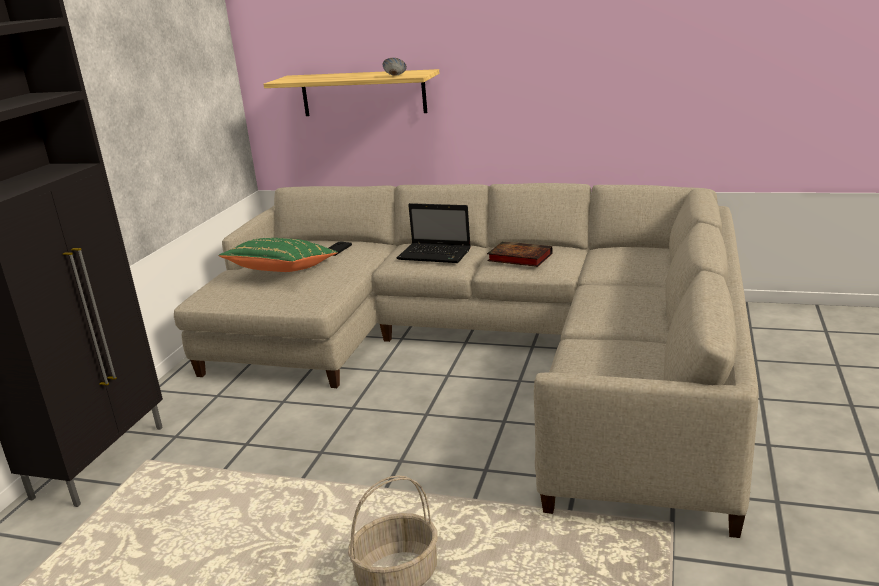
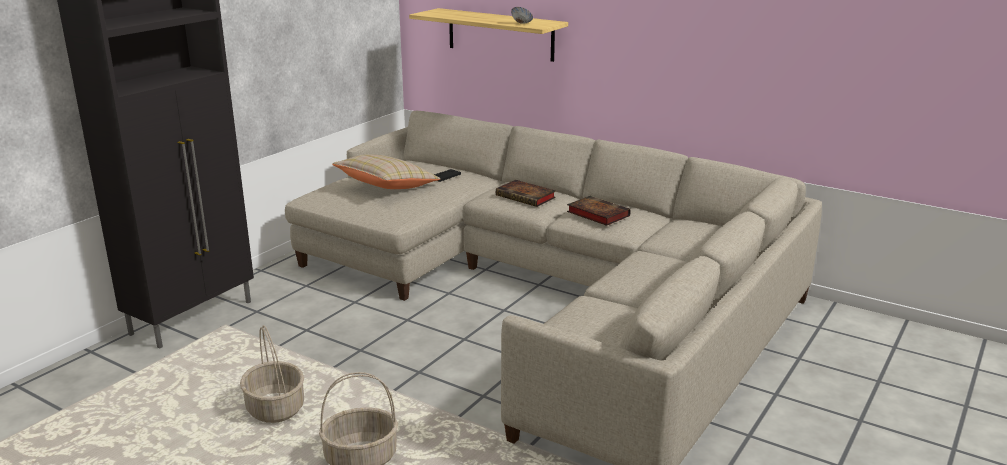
camera: 15 degrees right, 0 degrees up
green pillow [219,238,338,272] -> beige pillow [332,155,440,189]
laptop [397,203,471,263] -> book [496,180,556,207]
none -> basket [240,325,304,423]

